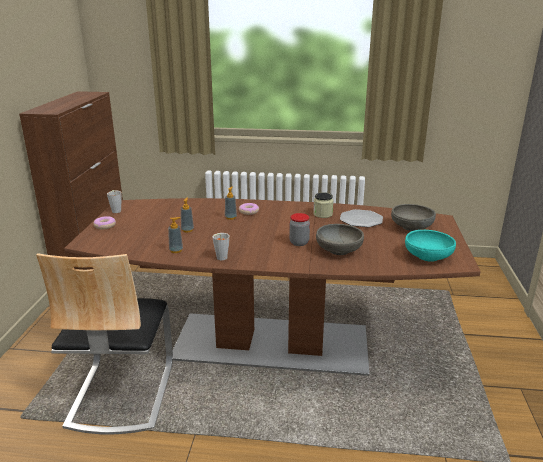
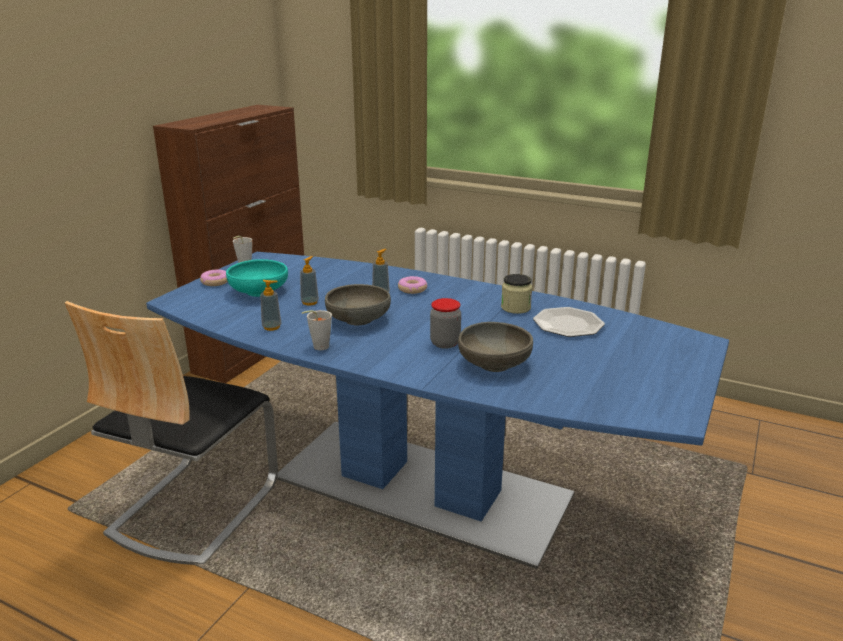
camera: 20 degrees right, 0 degrees up
brown dining table [64,198,481,376] -> blue dining table [146,252,729,569]
grey bowl [391,204,436,231] -> grey bowl moved to [325,284,391,326]
turquoise bowl [405,230,456,262] -> turquoise bowl moved to [226,259,288,297]

